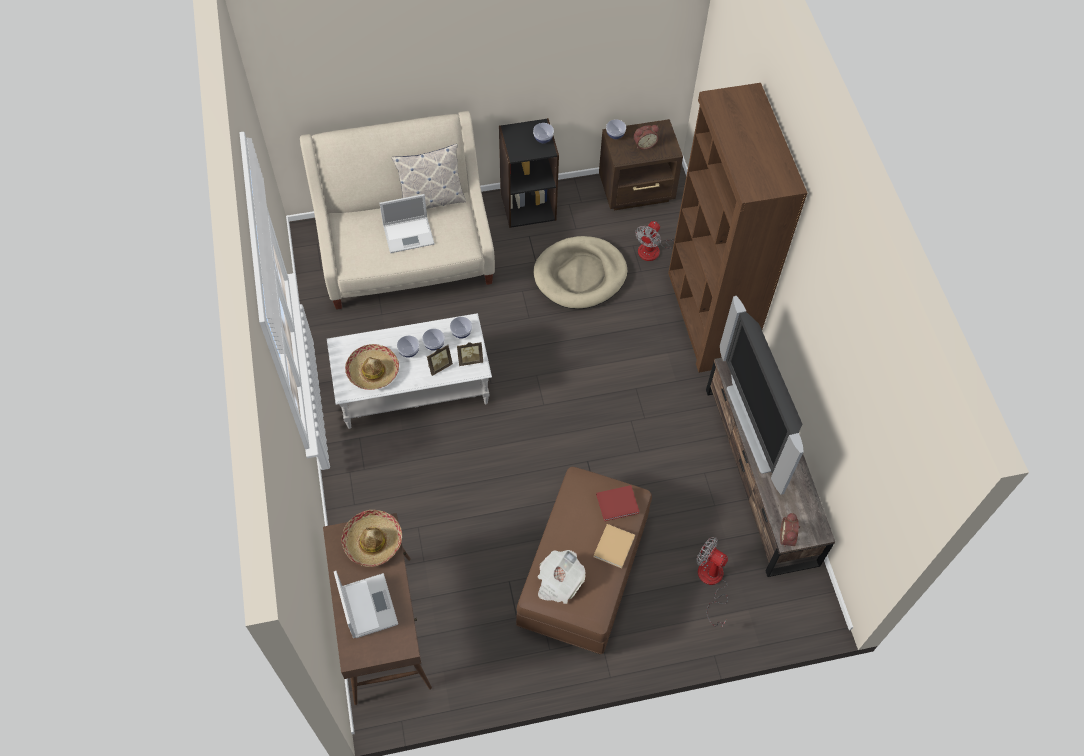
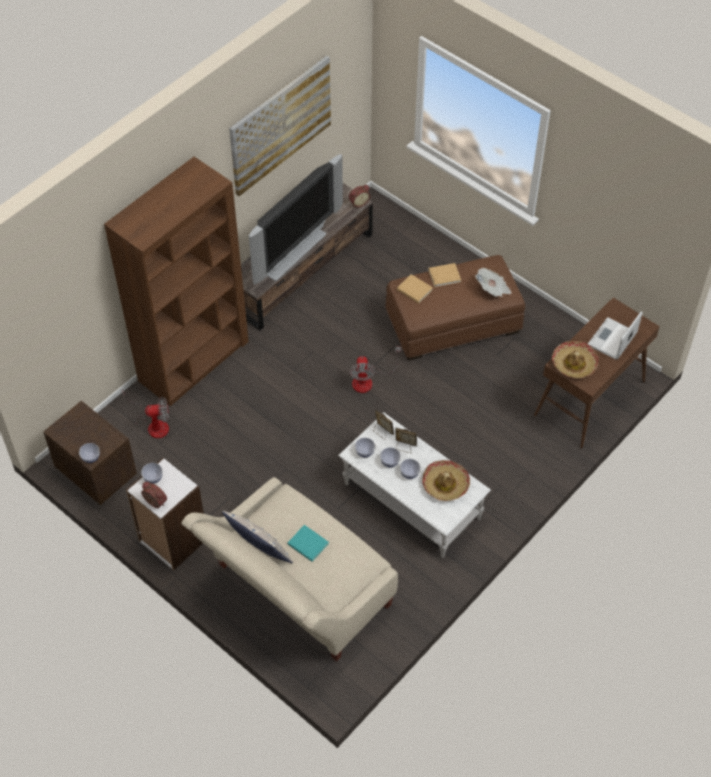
camera: 125 degrees left, 5 degrees down
laptop [379,194,435,253] -> turquoise book [288,525,329,562]
black bookcase [499,118,559,228] -> white bookcase [126,458,204,570]
beige dog bed [534,236,627,309] -> none
red book [596,485,640,521] -> beige book [397,274,433,303]
alarm clock [634,125,659,150] -> alarm clock moved to [141,482,167,508]
fan [696,537,728,628] -> fan moved to [349,347,401,393]
none -> picture [229,55,331,196]

